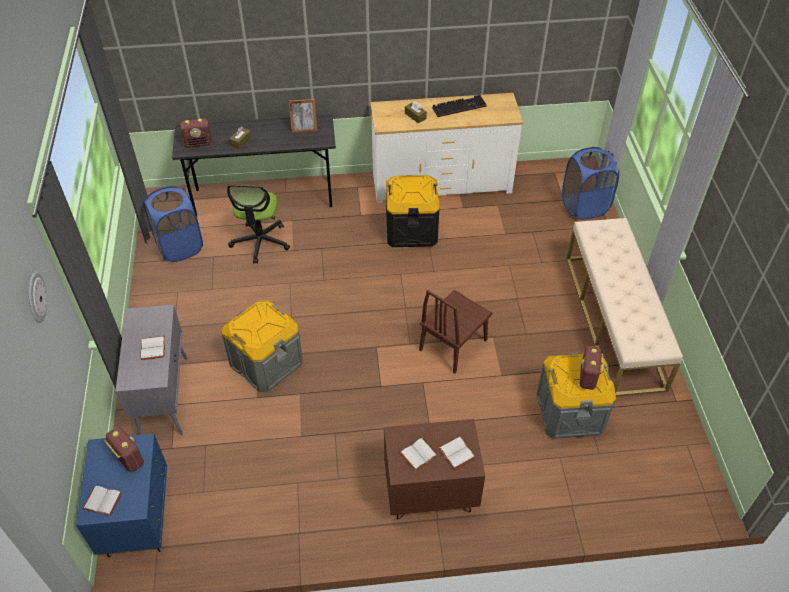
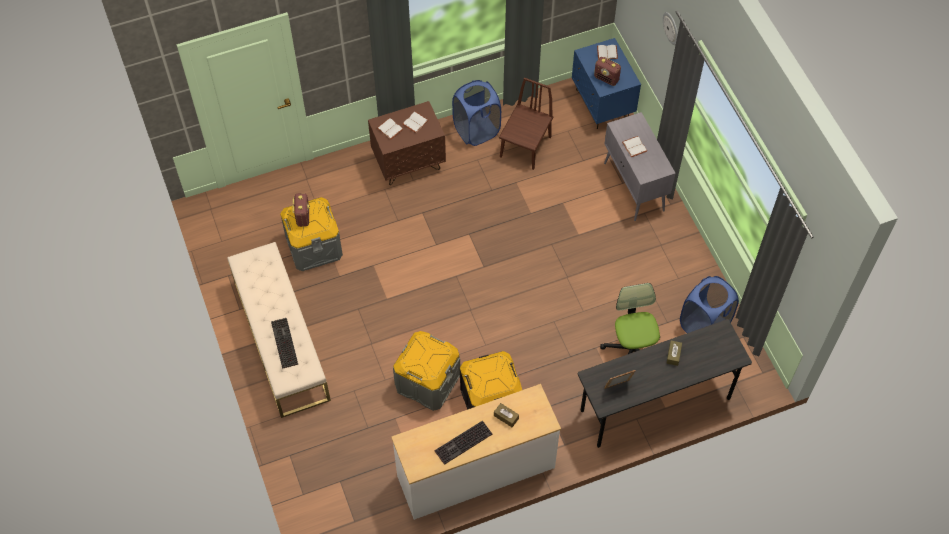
camera: 165 degrees right, 10 degrees up
radio [180,118,212,148] -> none
grey storage box [222,300,303,392] -> grey storage box moved to [393,331,460,411]
brown chair [419,290,492,374] -> brown chair moved to [499,78,553,170]
blue laundry basket [562,147,619,220] -> blue laundry basket moved to [452,80,501,146]
none -> keyboard [271,318,298,369]

